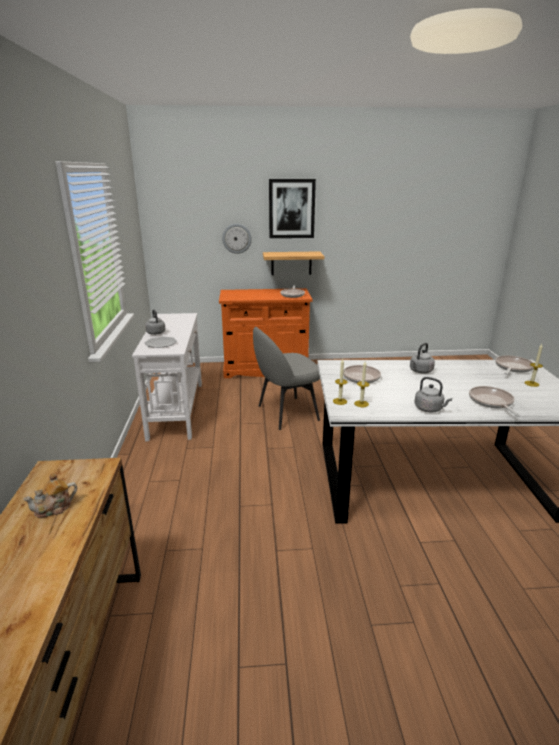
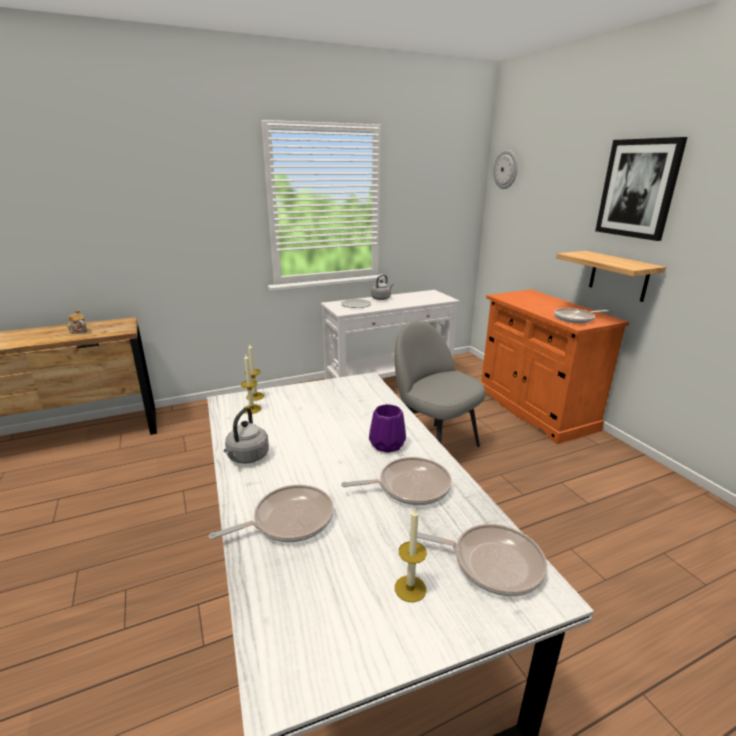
camera: 70 degrees right, 0 degrees up
wall clock [222,223,252,254] -> wall clock moved to [493,150,518,189]
frying pan [343,365,381,389] -> frying pan moved to [341,457,452,505]
grey kettle [410,343,435,373] -> purple vase [369,404,406,453]

